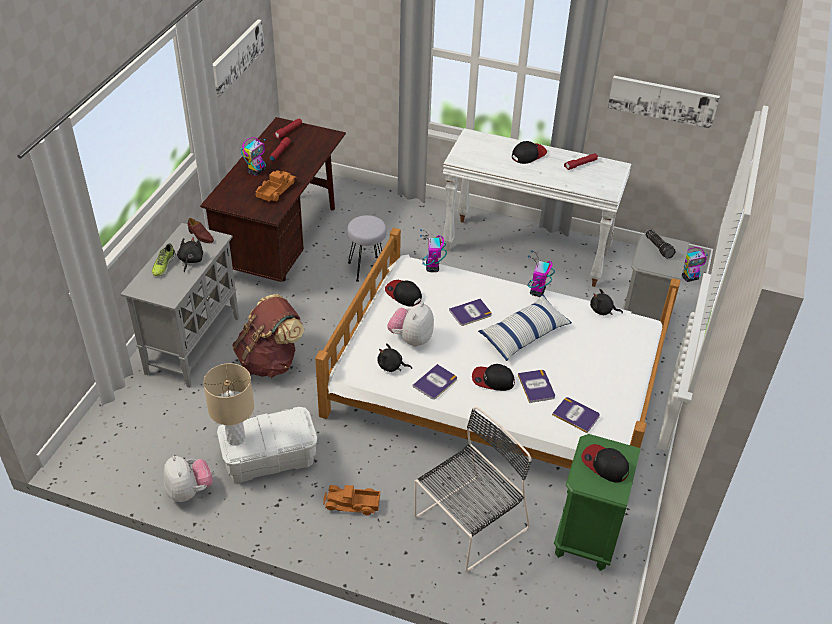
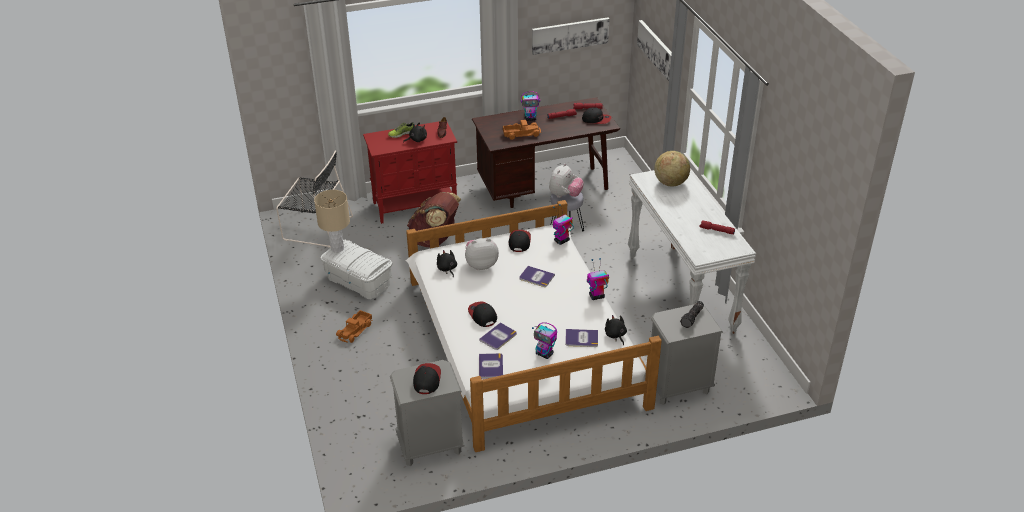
camera: 55 degrees right, 5 degrees down
grey cabinet [121,223,239,388] -> red cabinet [363,121,458,224]
plush toy [164,456,213,502] -> plush toy moved to [549,163,584,198]
toy truck [323,485,380,515] -> toy truck turned 120 degrees counterclockwise [336,310,373,343]
book [412,364,457,399] -> book moved to [565,329,598,347]
black chair [414,407,532,571] -> black chair moved to [276,150,353,248]
pillow [478,294,572,361] -> none
cap [512,141,547,164] -> cap moved to [582,107,611,124]
green nightstand [554,434,641,571] -> grey nightstand [390,360,465,466]
picture [608,76,720,129] -> picture moved to [637,20,672,81]
toy robot [682,247,708,282] -> toy robot moved to [532,322,557,359]
none -> globe [654,151,690,187]

